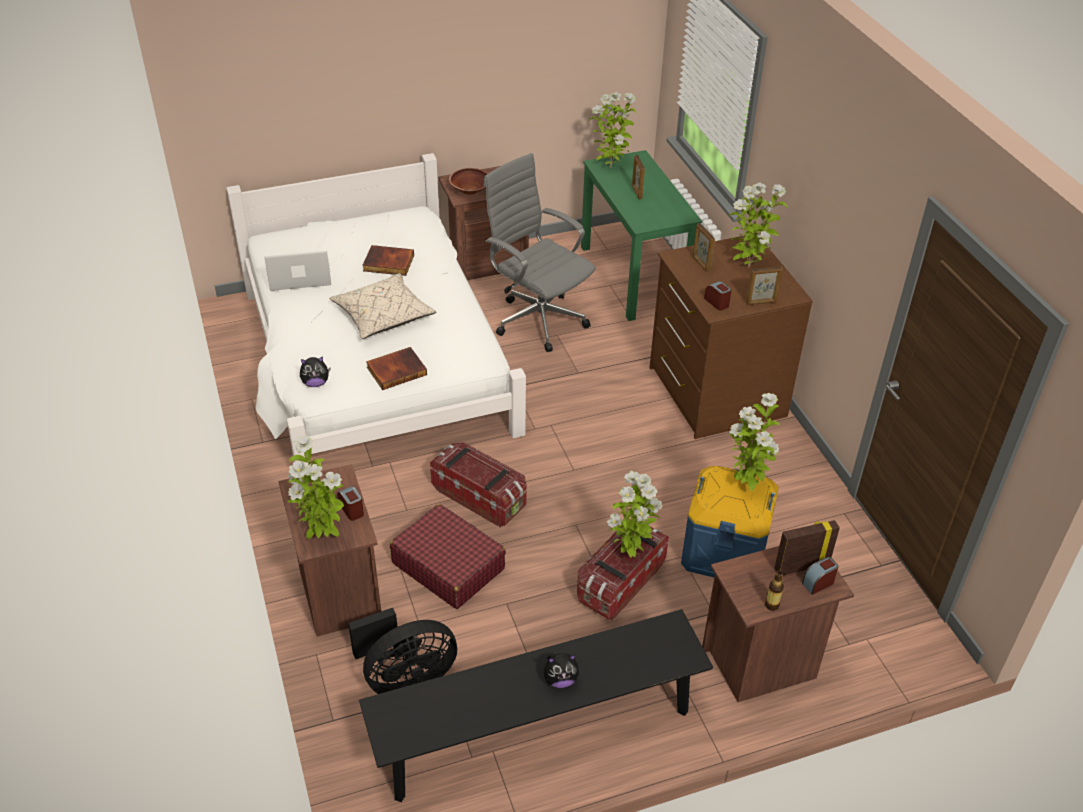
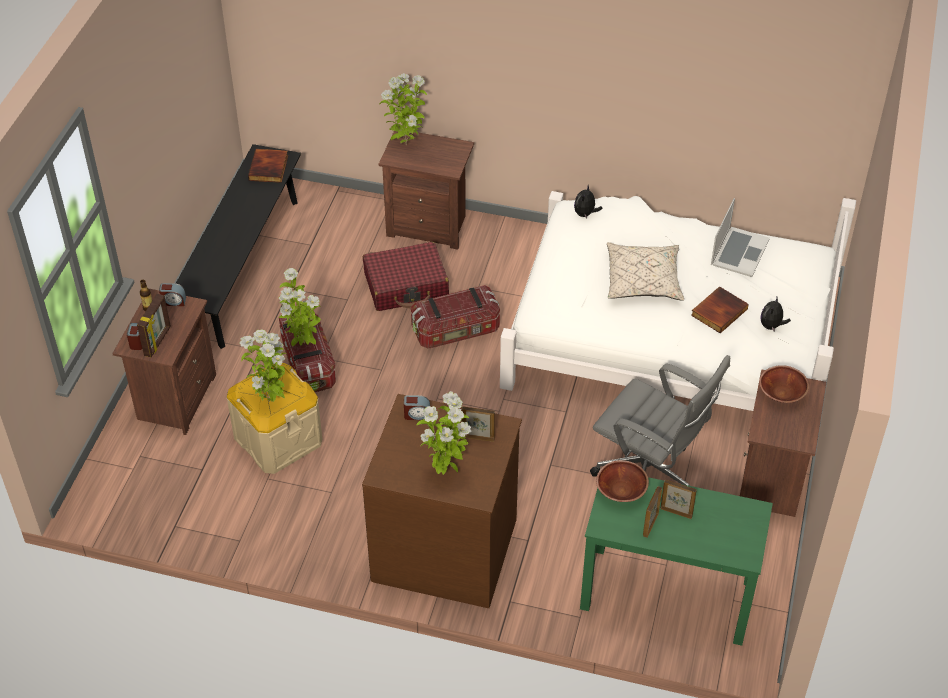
camera: 125 degrees right, 5 degrees up
alarm clock [338,486,364,521] -> alarm clock moved to [159,283,186,306]
black fan [348,608,457,694] -> none
book [366,347,427,390] -> book moved to [248,149,288,183]
grey office chair [483,153,596,352] -> grey office chair turned 45 degrees clockwise [590,355,730,486]
plush toy [544,653,579,688] -> plush toy moved to [761,298,791,332]
potted plant [589,92,637,168] -> none
blue storage box [681,466,779,577] -> beige storage box [227,363,322,474]
picture frame [746,267,783,305] -> picture frame moved to [643,486,662,538]
none -> brown bowl [596,460,649,502]

